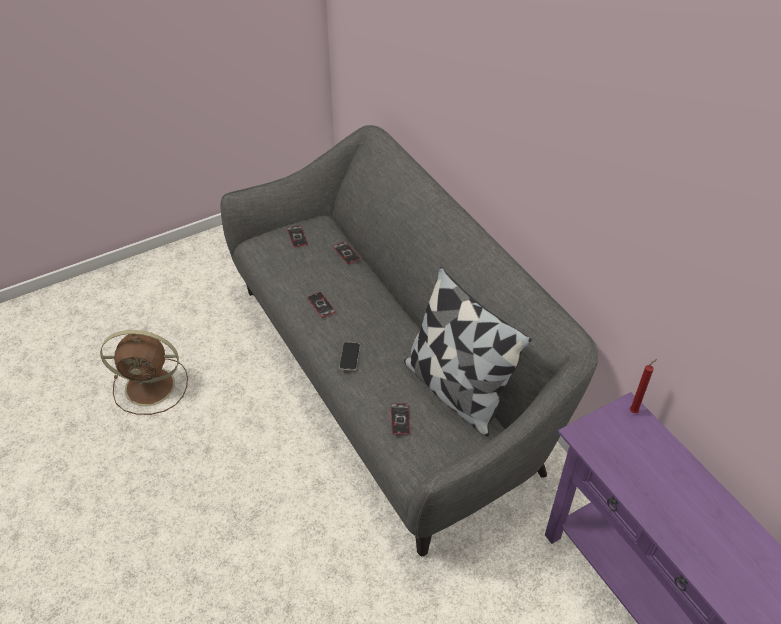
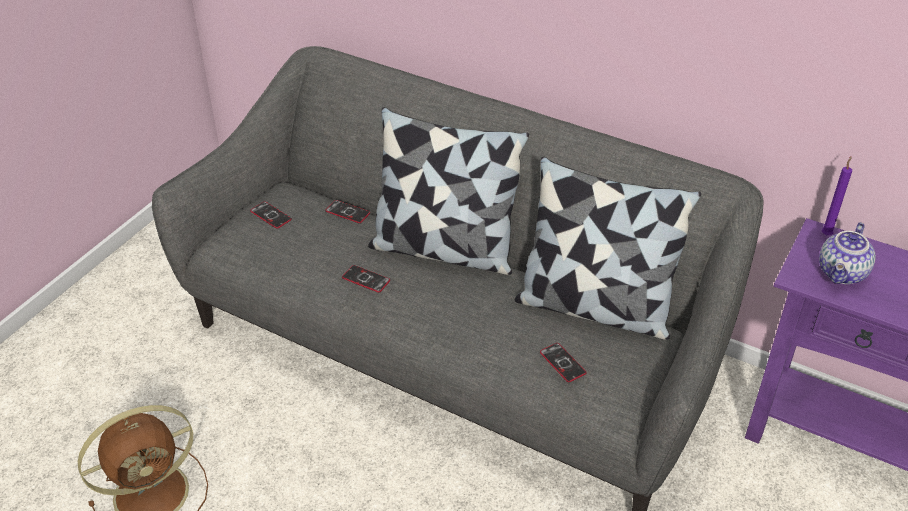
camera: 30 degrees left, 5 degrees down
phone [339,342,360,371] -> none
red candle [630,359,657,413] -> purple candle [822,156,852,235]
none -> pillow [368,107,529,275]
none -> teapot [819,222,876,284]

